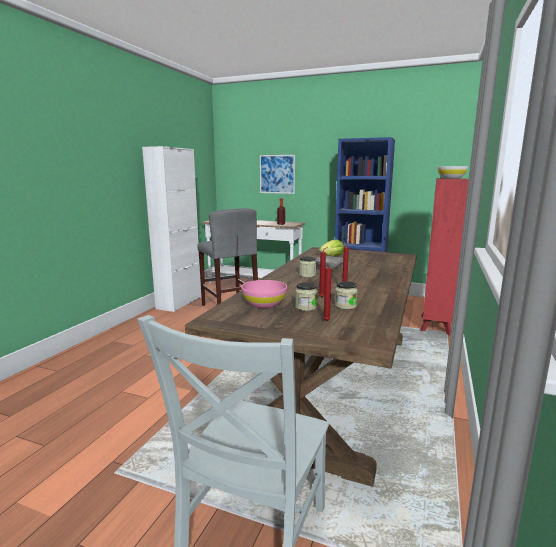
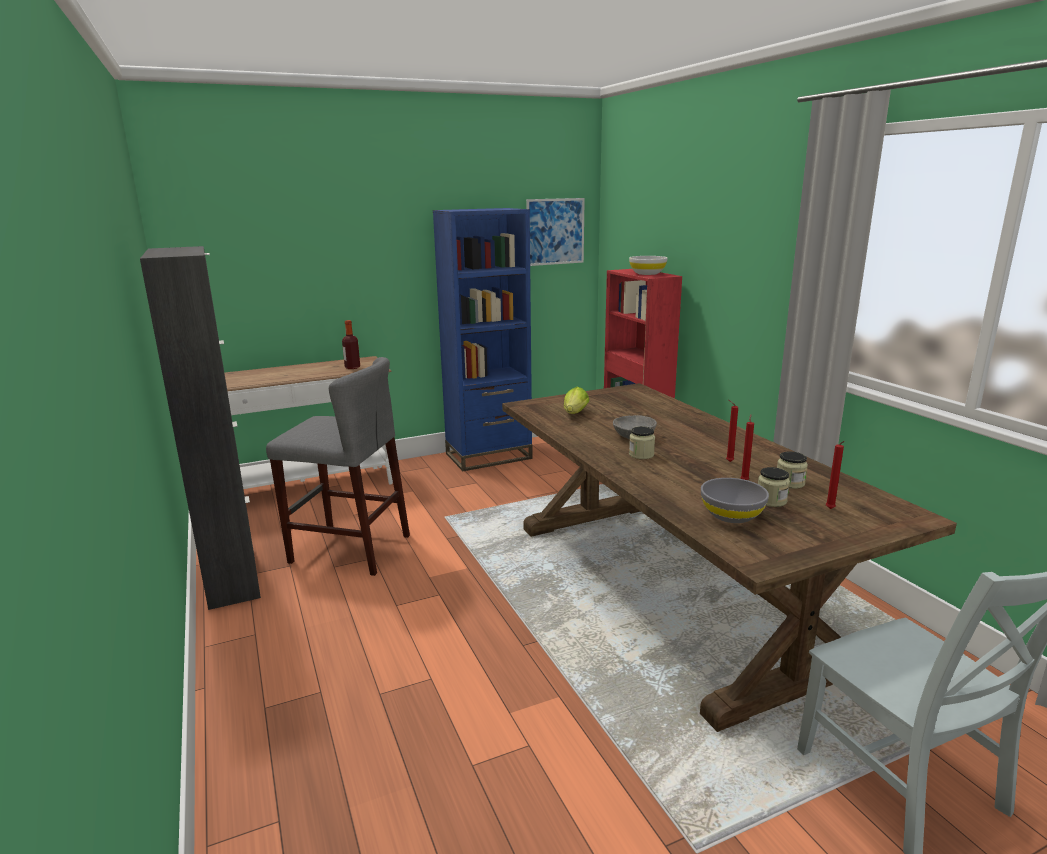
camera: 45 degrees left, 5 degrees up
white cabinet [142,146,201,312] -> black cabinet [140,246,261,610]
pink bowl [241,280,287,308] -> grey bowl [701,478,769,523]
picture [260,155,295,194] -> picture moved to [526,198,585,266]

